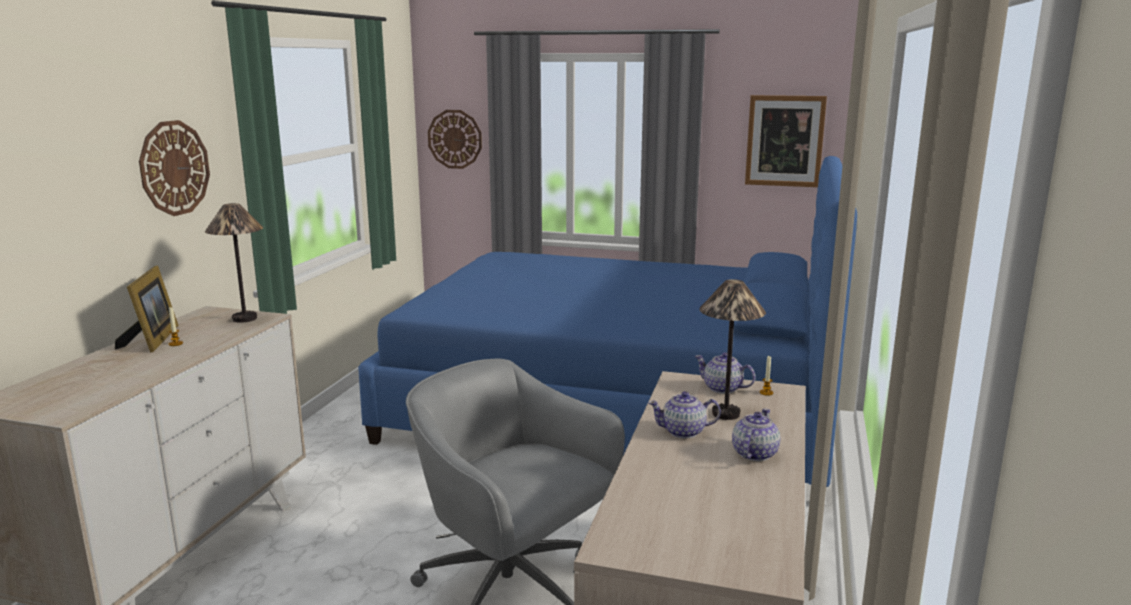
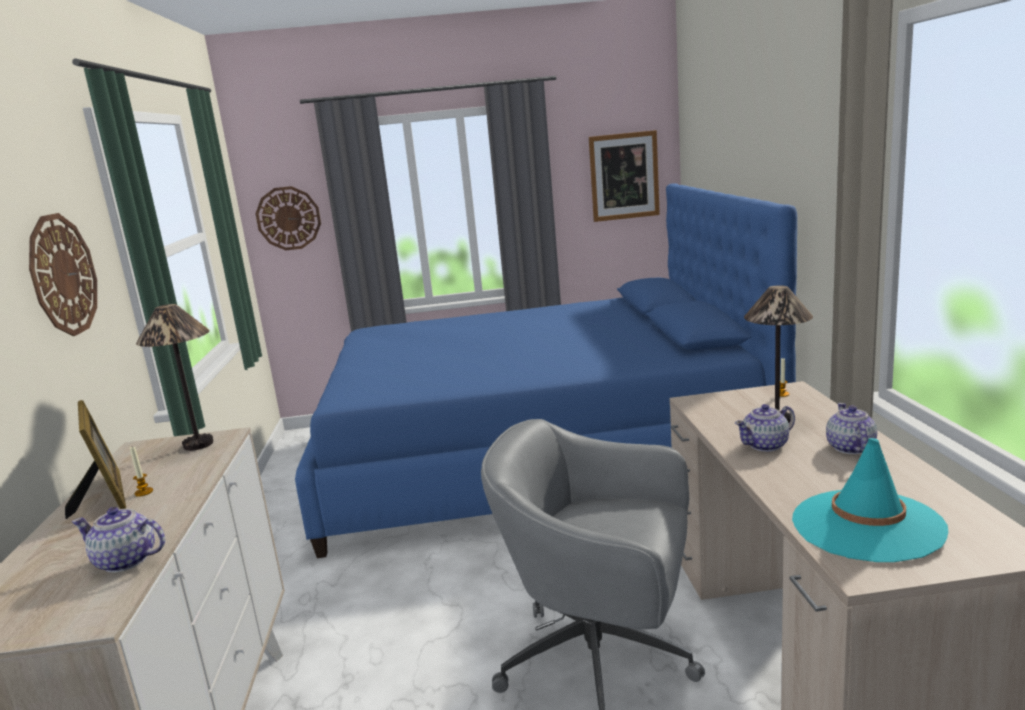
camera: 20 degrees left, 0 degrees up
teapot [695,353,756,394] -> teapot moved to [72,507,165,573]
none -> turquoise hat [792,438,948,562]

